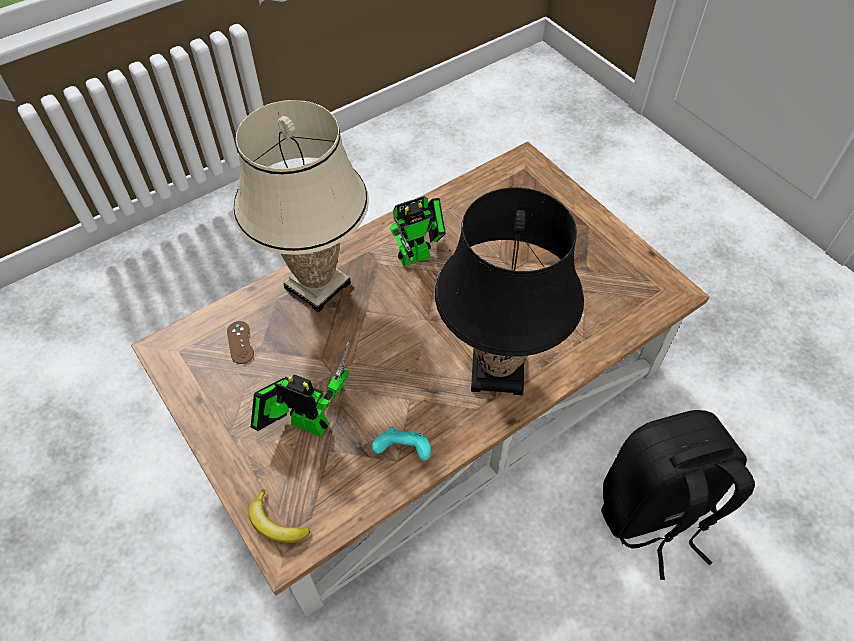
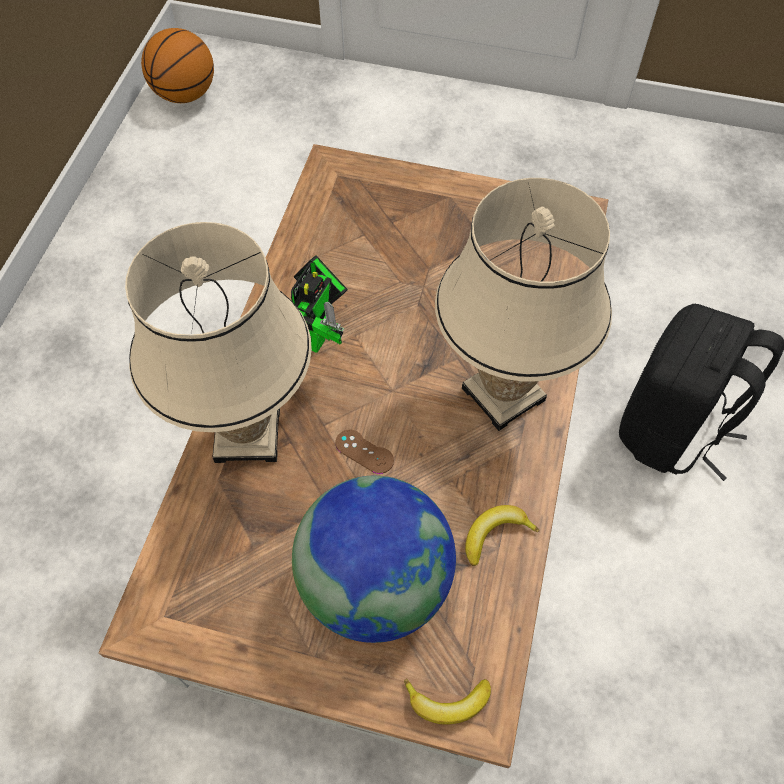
camera: 40 degrees left, 5 degrees up
brown game controller [227,321,254,364] -> brown game controller moved to [336,429,394,474]
toy robot [251,341,349,437] -> globe [292,476,456,643]
turquoise game controller [372,427,431,461] -> banana [465,505,540,566]
black table lamp [435,188,584,395] -> beige table lamp [435,178,612,431]
none -> basketball [141,28,214,103]

